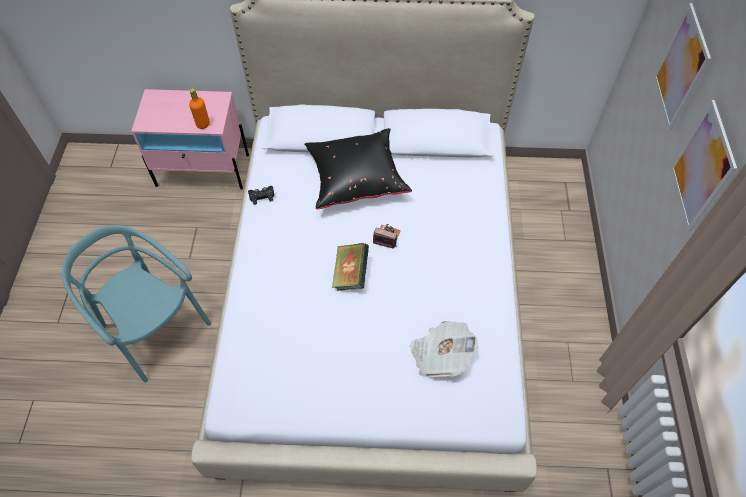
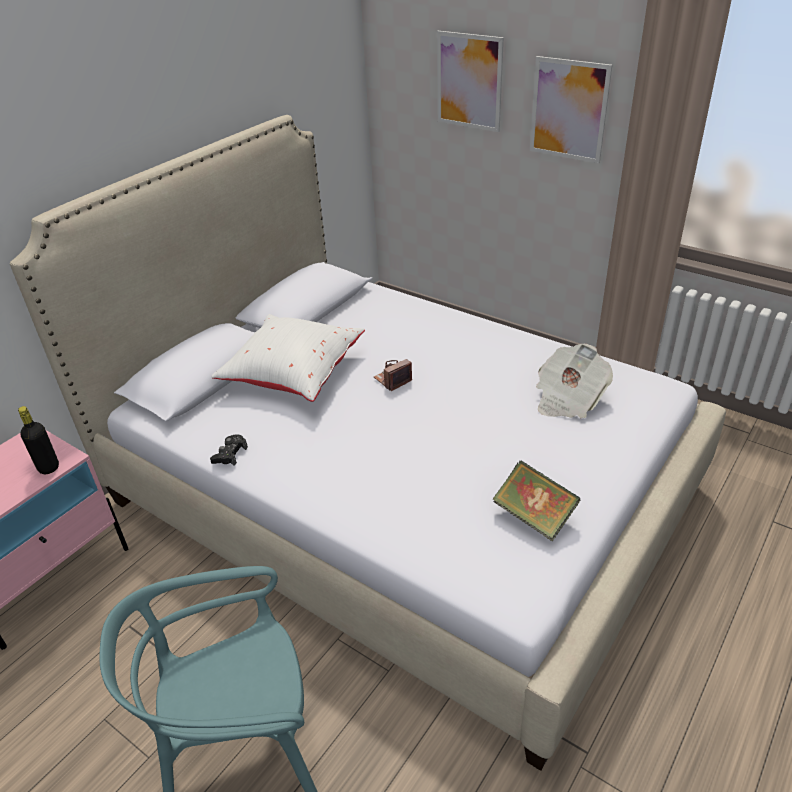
camera: 55 degrees left, 20 degrees down
orange bottle [189,88,210,129] -> black bottle [18,406,59,474]
black pillow [304,128,412,209] -> white pillow [211,314,365,402]
book [332,243,369,291] -> book moved to [492,460,580,541]

